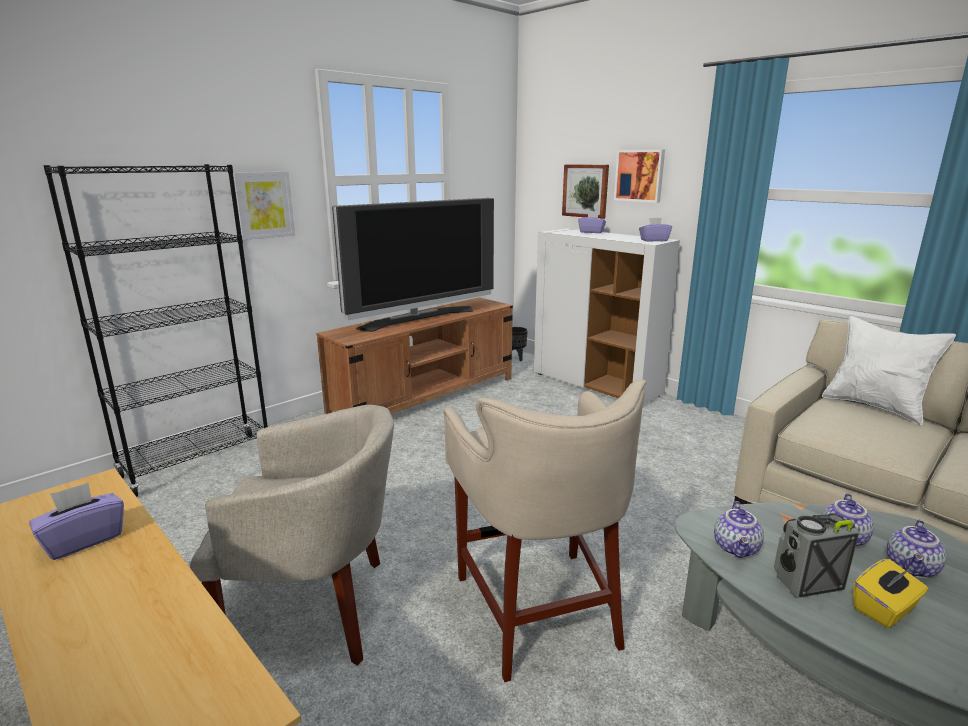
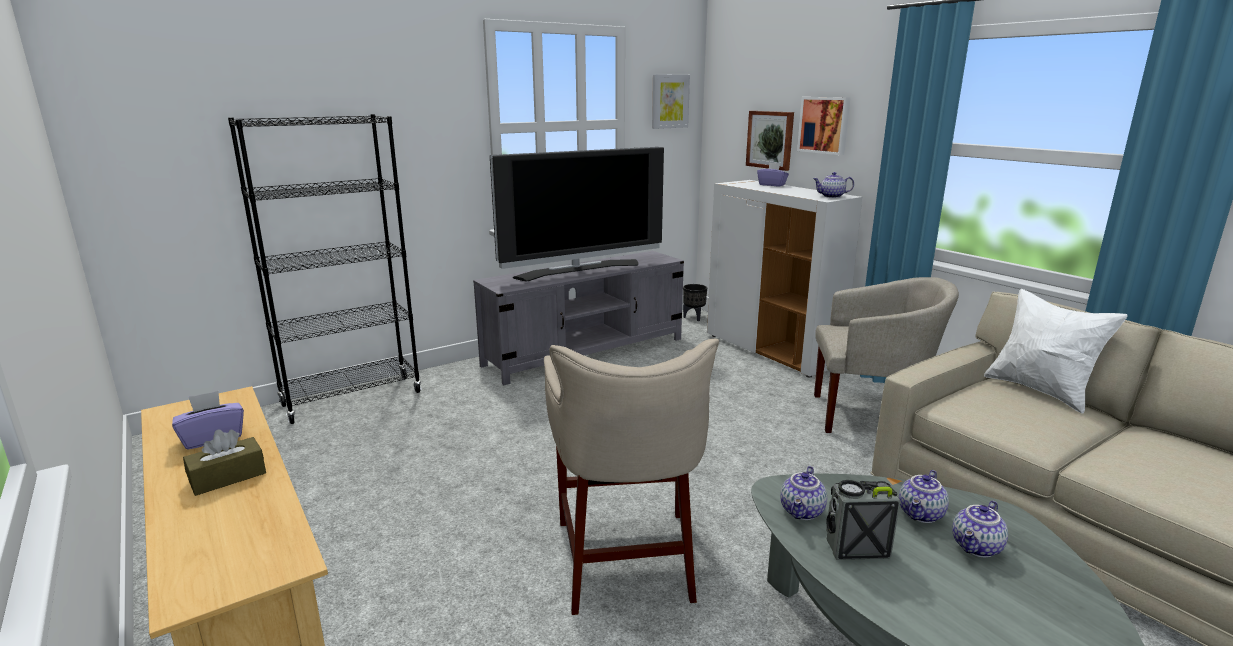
camera: 10 degrees right, 0 degrees up
beige armchair [190,405,394,666] -> beige armchair moved to [814,277,959,433]
picture [233,172,295,240] -> picture moved to [652,74,690,129]
brown tv stand [316,297,513,414] -> grey tv stand [473,251,684,385]
purple tissue box [639,217,672,242] -> teapot [813,172,854,198]
yellow tissue box [853,559,928,628] -> none
none -> brown tissue box [183,430,266,496]

